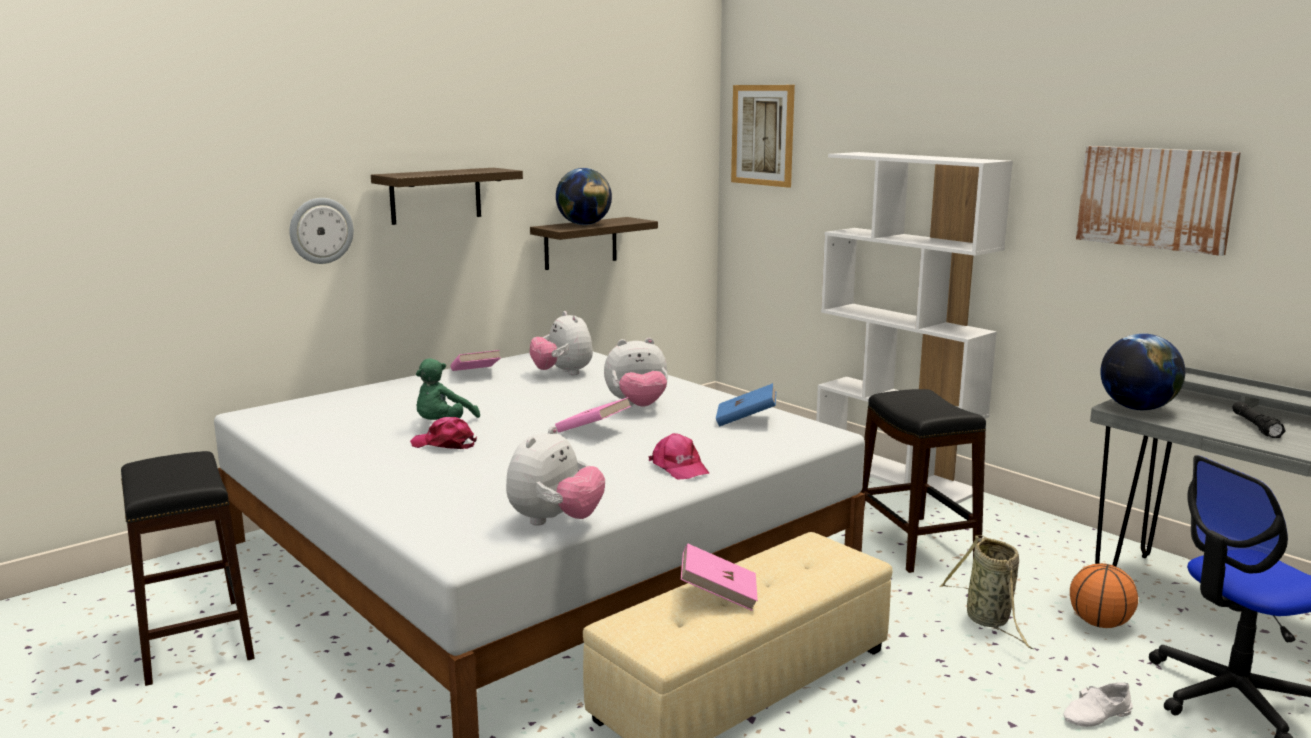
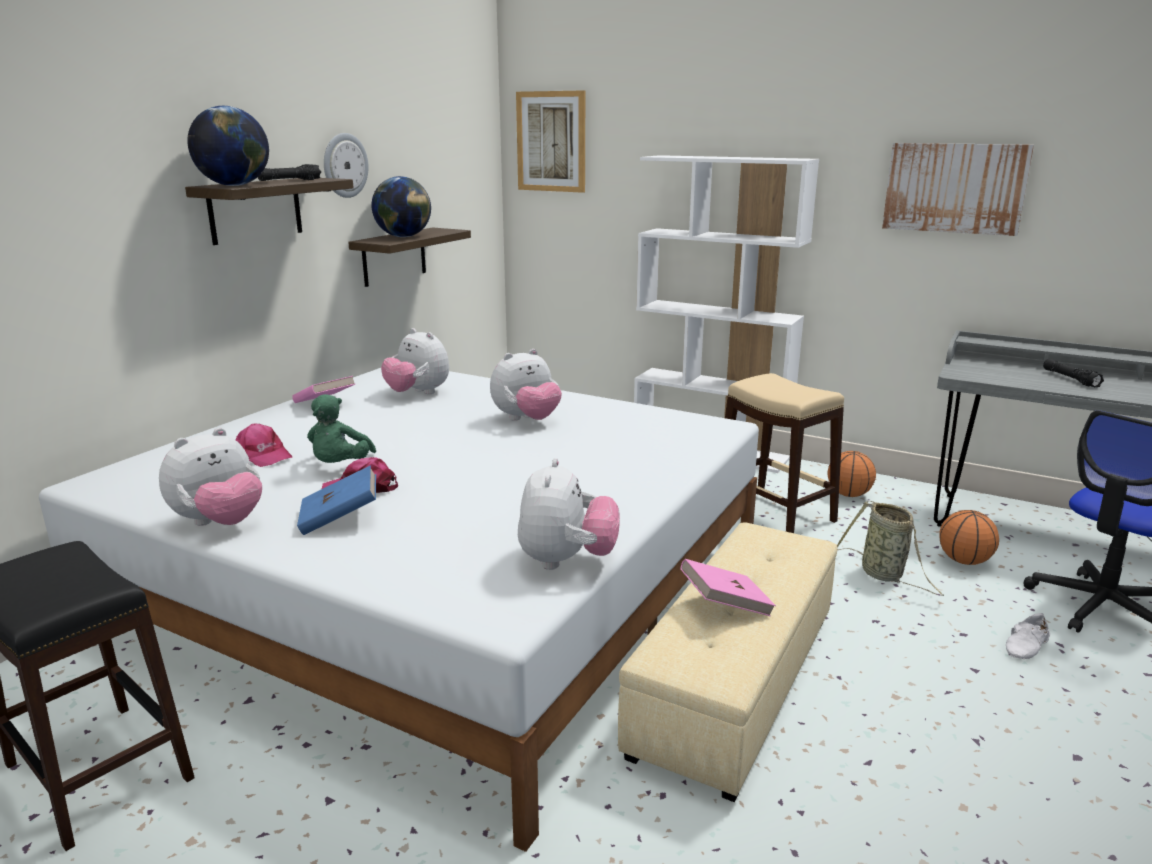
camera: 20 degrees left, 5 degrees up
wall clock [289,198,354,264] -> wall clock moved to [324,133,369,198]
pink book [555,397,631,432] -> none
pink cap [649,433,710,480] -> pink cap moved to [235,424,292,467]
blue book [716,383,776,427] -> blue book moved to [297,465,376,535]
black stool [861,389,986,573] -> beige stool [725,373,844,533]
globe [1100,333,1185,410] -> globe moved to [188,105,269,186]
none -> plush toy [159,428,262,526]
none -> black flashlight [258,164,321,181]
none -> basketball [828,451,876,497]

